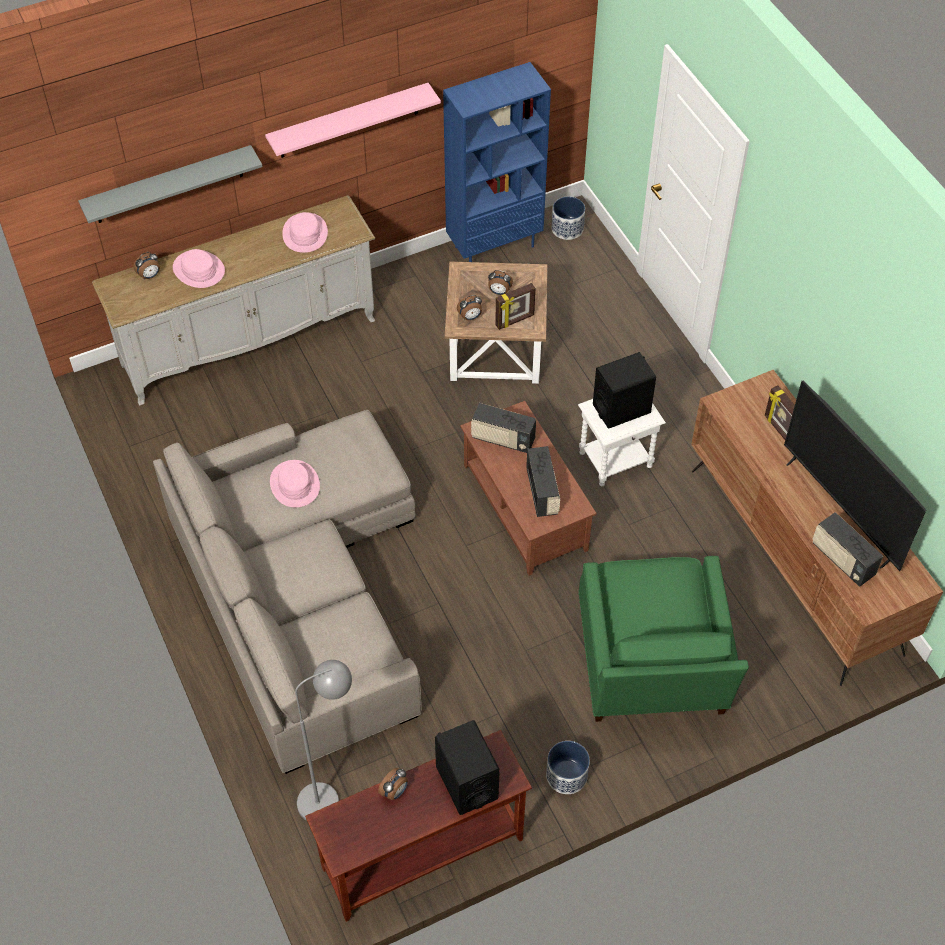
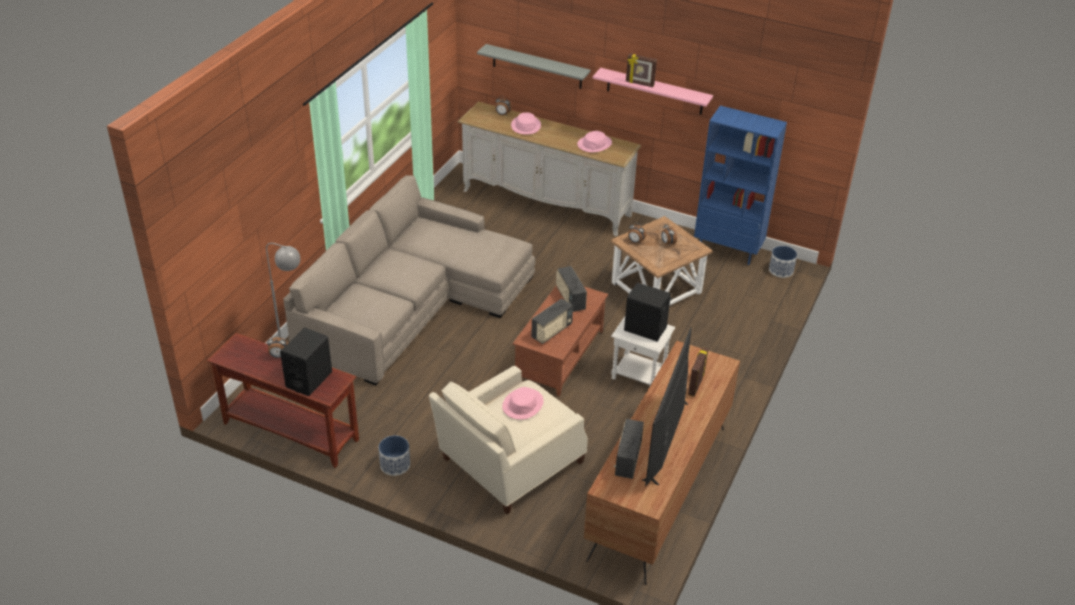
camera: 50 degrees right, 15 degrees down
pink hat [270,460,320,507] -> pink hat moved to [502,387,544,420]
picture frame [495,283,535,330] -> picture frame moved to [626,53,657,87]
green armchair [578,556,749,722] -> beige armchair [429,366,588,514]

